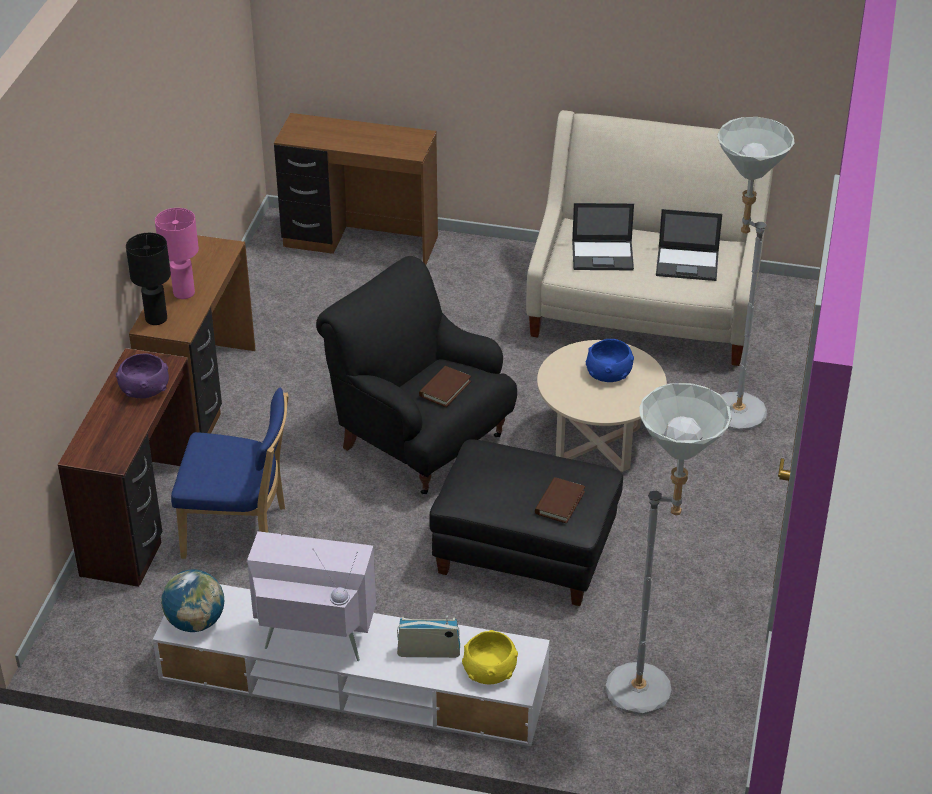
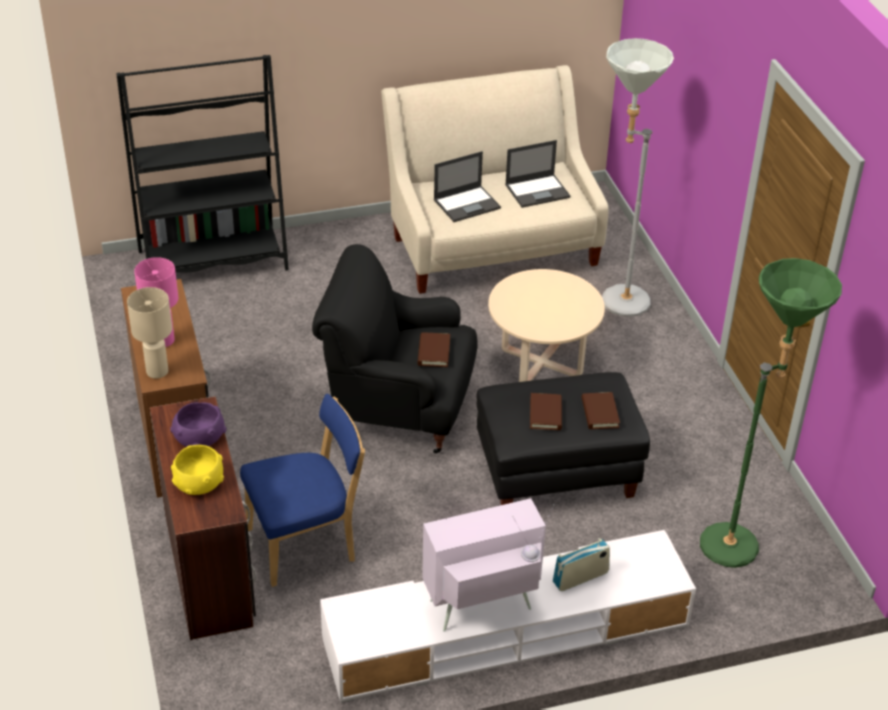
camera: 30 degrees left, 0 degrees up
black table lamp [126,233,171,325] -> beige table lamp [127,287,172,379]
globe [161,569,224,632] -> none
brown desk [274,113,438,265] -> black bookcase [116,55,289,273]
yellow bowl [462,630,518,684] -> yellow bowl moved to [171,445,224,495]
blue bowl [585,339,634,382] -> none
grey floor lamp [605,383,732,715] -> green floor lamp [700,258,842,568]
none -> brown book [530,393,562,430]

